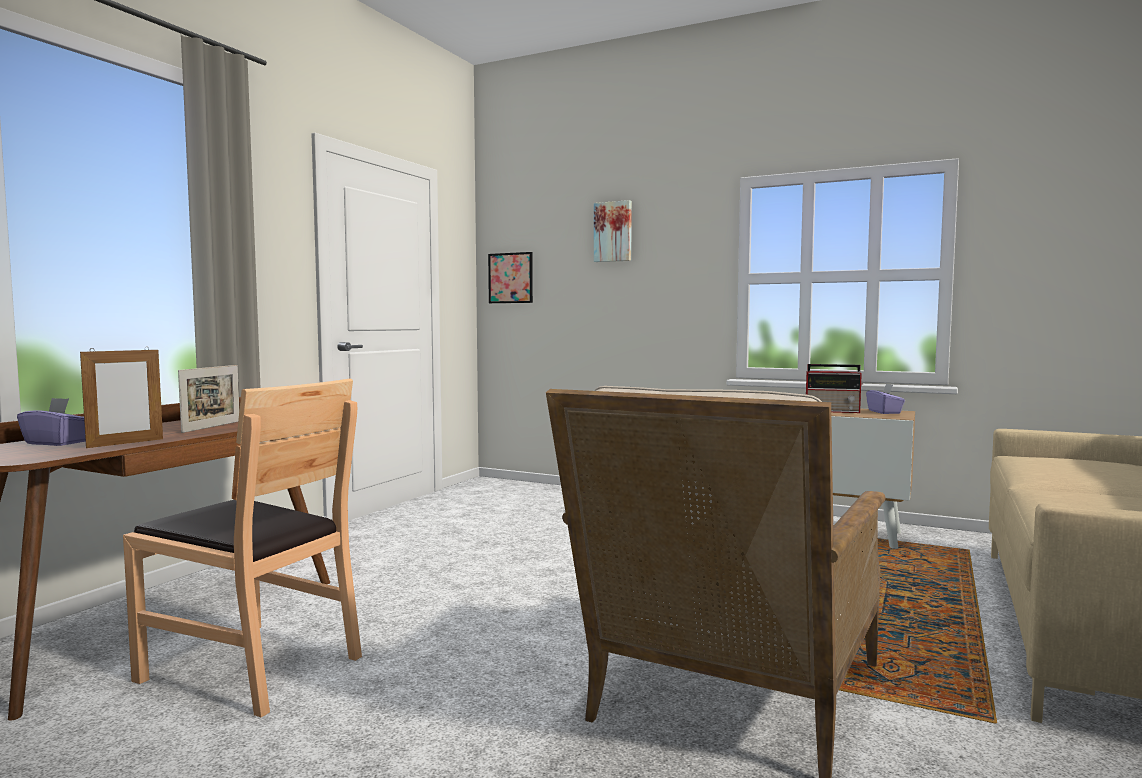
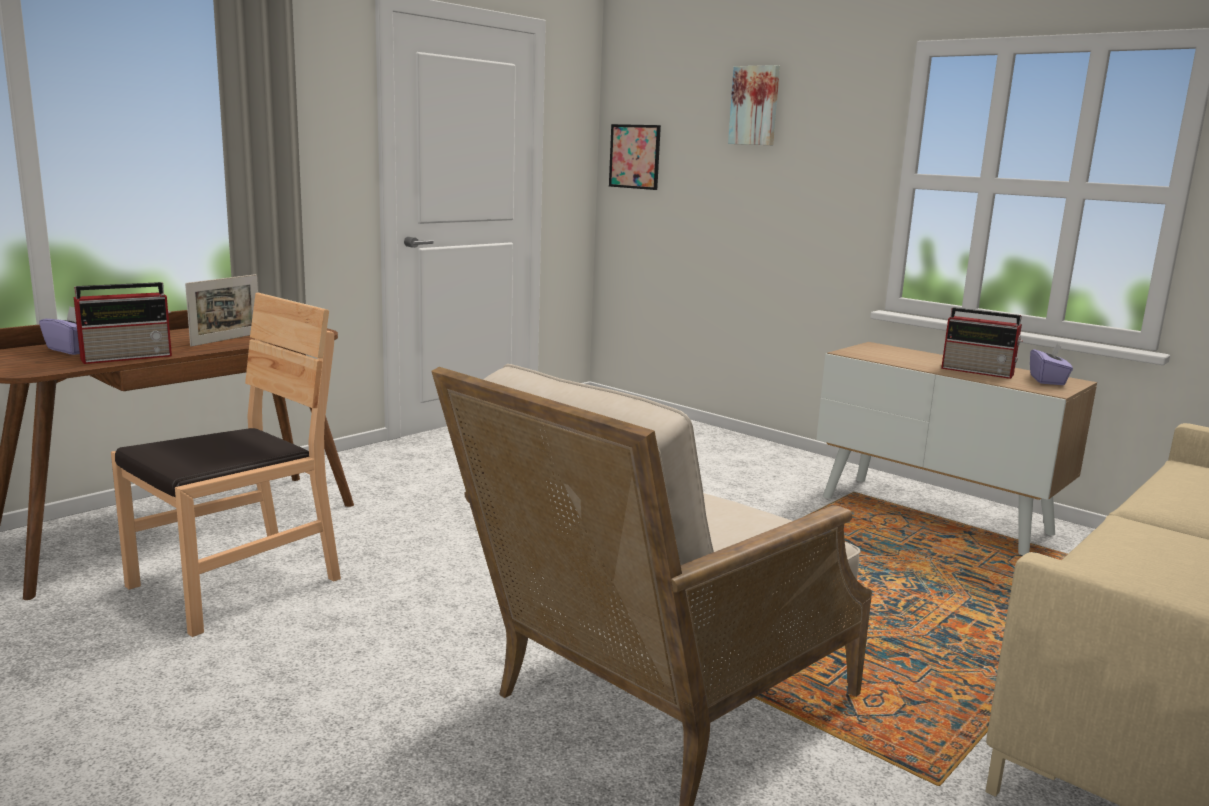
camera: 15 degrees right, 10 degrees up
picture frame [80,347,163,448] -> radio [74,282,172,364]
brown chair [123,378,362,717] -> brown chair turned 90 degrees counterclockwise [111,293,341,637]

